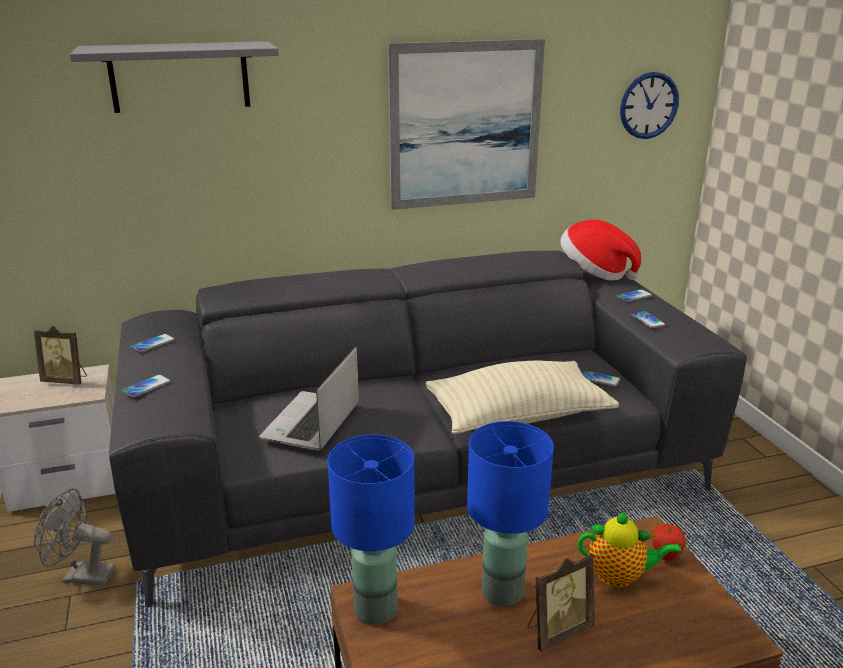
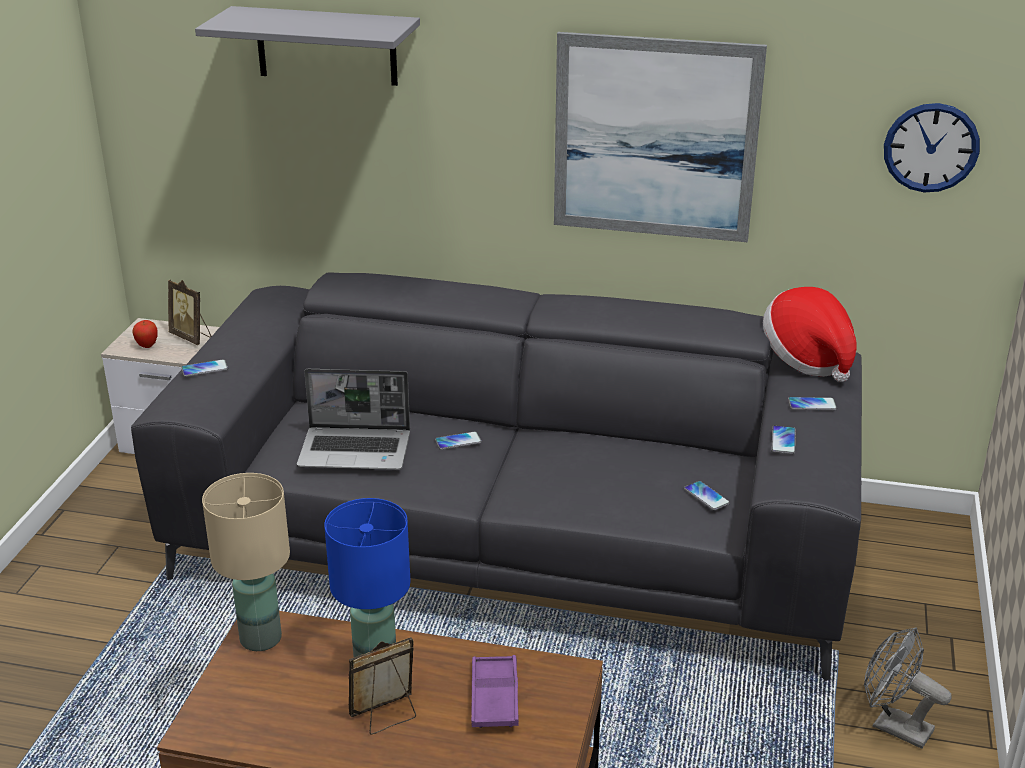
camera: 30 degrees right, 5 degrees up
grey fan [34,489,115,586] -> grey fan moved to [864,627,951,749]
phone [131,334,175,352] -> phone moved to [435,431,482,450]
laptop [259,347,359,451] -> laptop turned 135 degrees counterclockwise [297,369,410,470]
blue table lamp [327,435,415,625] -> beige table lamp [202,473,290,651]
beige pillow [426,360,619,434] -> none
picture frame [527,553,595,651] -> picture frame turned 150 degrees clockwise [349,637,416,735]
teapot [578,512,681,587] -> purple tray [471,655,519,728]
apple [652,524,686,561] -> apple moved to [132,320,158,348]

